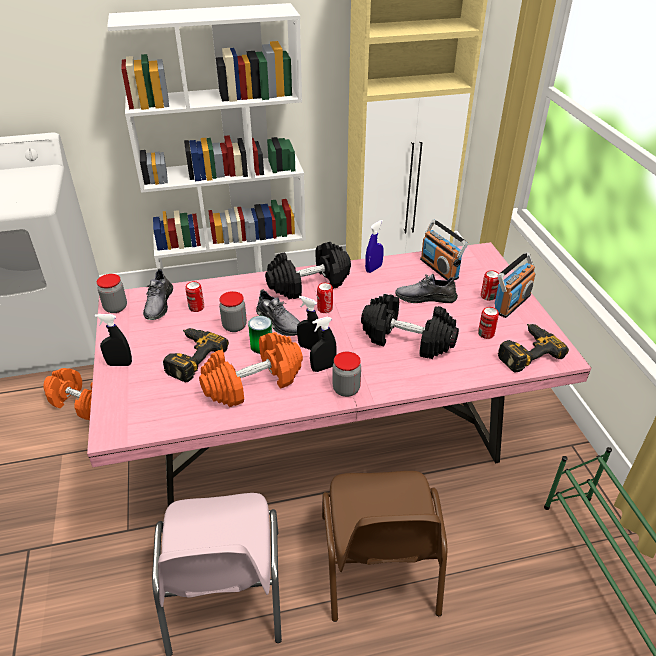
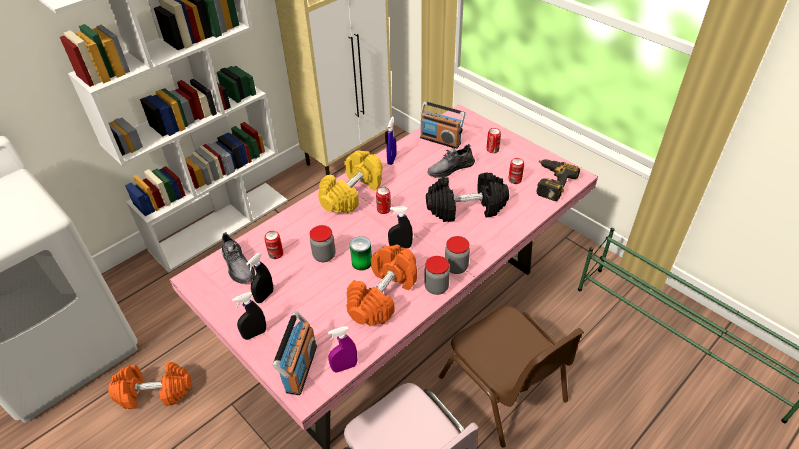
camera: 30 degrees left, 5 degrees up
jar [97,274,127,313] -> jar moved to [424,256,450,295]
power drill [163,328,229,382] -> none
grey shoe [256,289,300,336] -> none
black dumbbell [265,242,351,299] -> yellow dumbbell [318,150,383,214]
black spray bottle [310,317,337,372] -> black spray bottle moved to [246,253,273,303]
radio [495,252,536,318] -> radio moved to [273,312,317,395]
none -> purple spray bottle [327,326,357,373]

